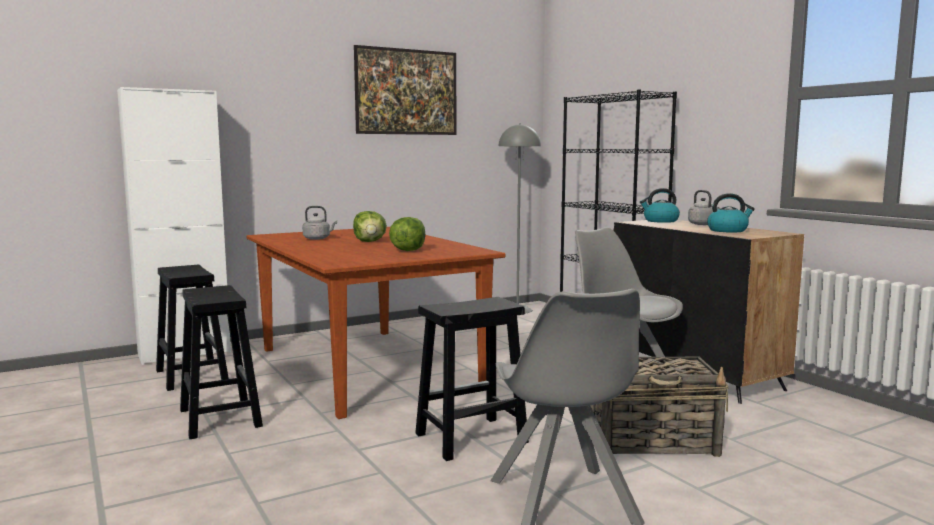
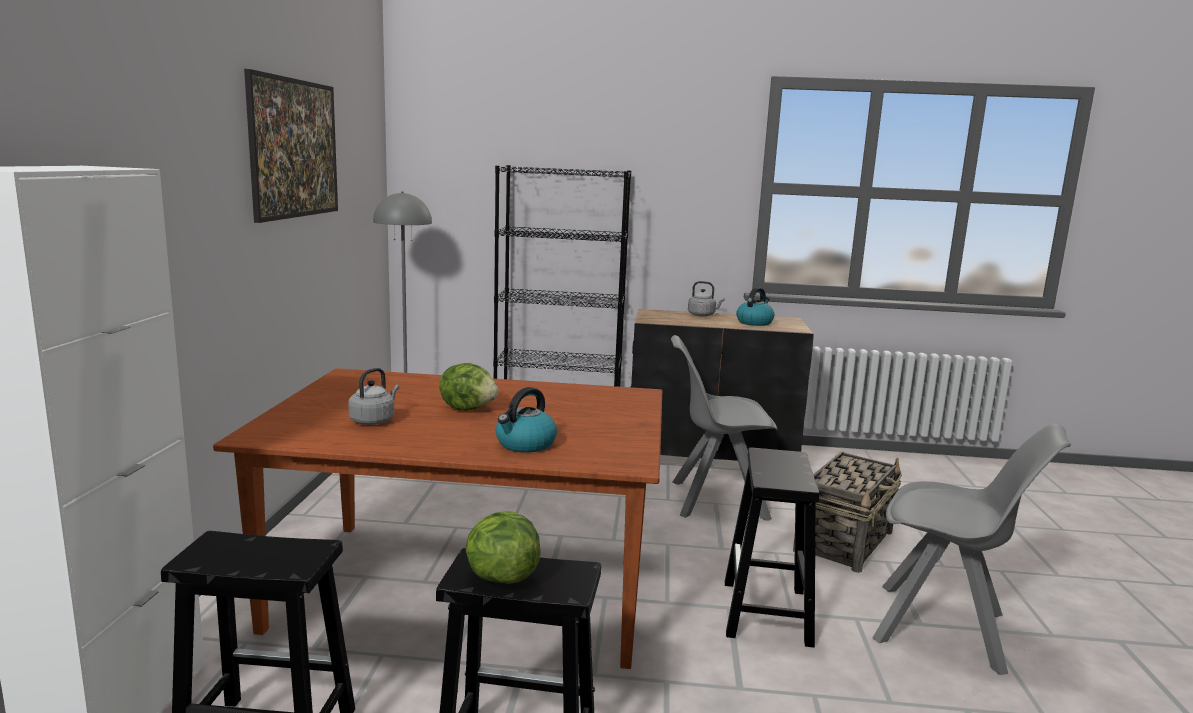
camera: 55 degrees left, 5 degrees up
lettuce [389,217,425,251] -> lettuce moved to [466,511,541,584]
kettle [640,188,680,223] -> kettle moved to [496,387,557,453]

